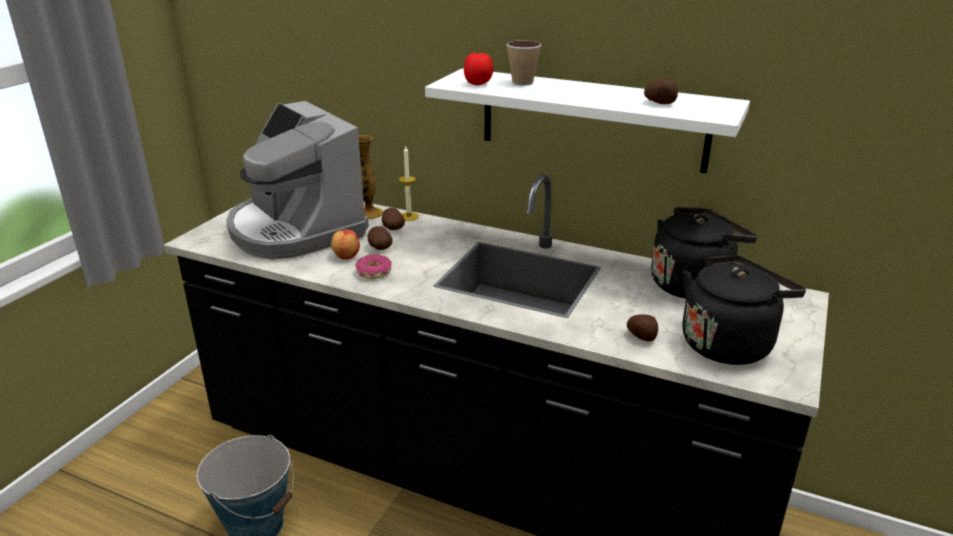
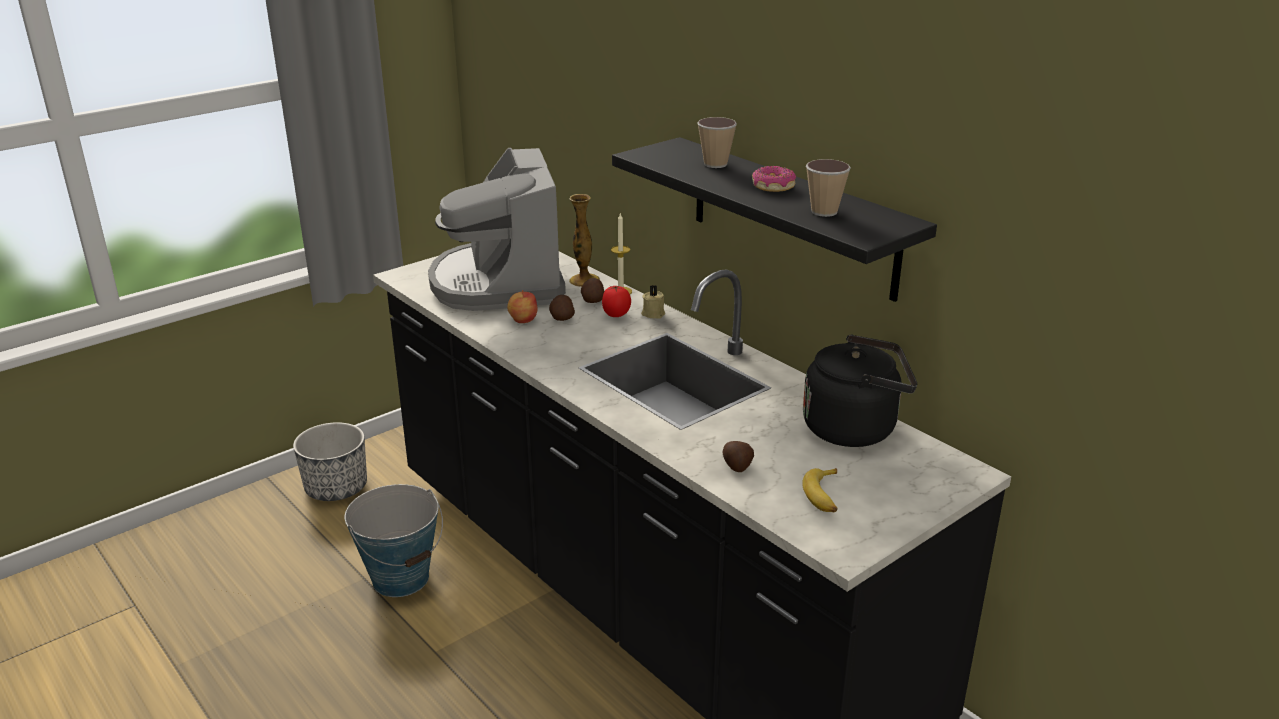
camera: 25 degrees right, 0 degrees up
donut [355,254,392,279] -> donut moved to [752,166,796,192]
white shelf [425,68,750,173] -> black shelf [612,137,937,302]
tomato [464,52,494,85] -> tomato moved to [602,286,631,317]
potato [644,78,678,104] -> cup [806,159,851,217]
black kettle [682,255,806,365] -> banana [802,468,838,512]
none -> planter [293,422,367,501]
none -> beige candle [641,285,665,319]

